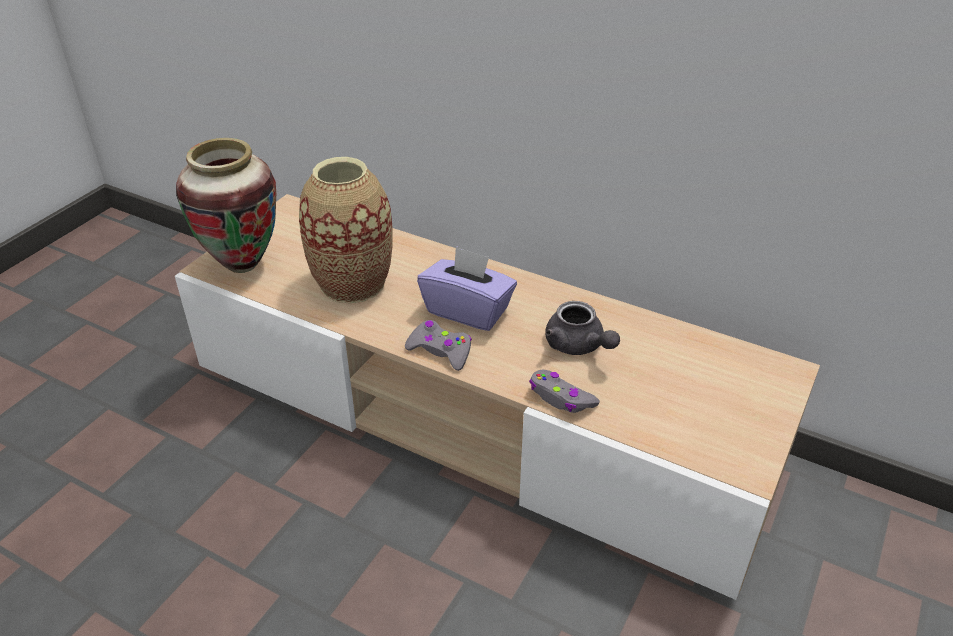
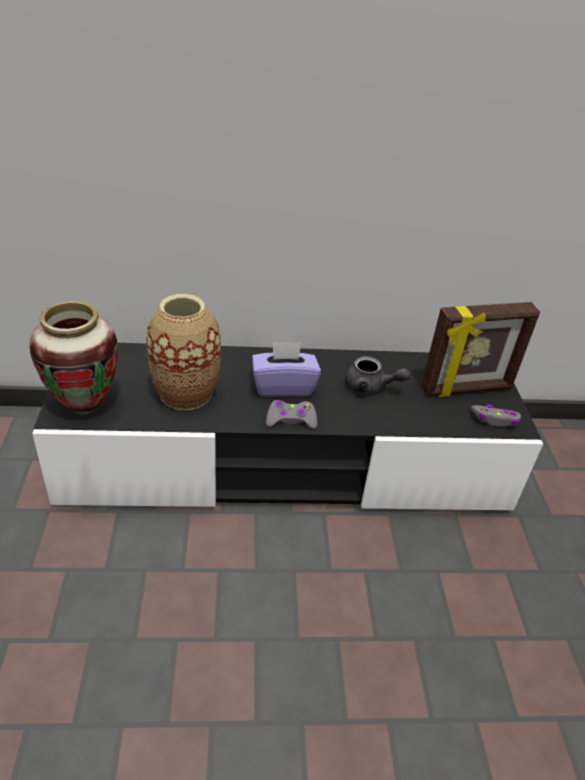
camera: 35 degrees left, 0 degrees up
beige tv stand [175,194,820,600] -> black tv stand [32,343,543,510]
grey game controller [529,369,600,413] -> grey game controller moved to [471,404,521,427]
none -> picture frame [421,302,540,397]

